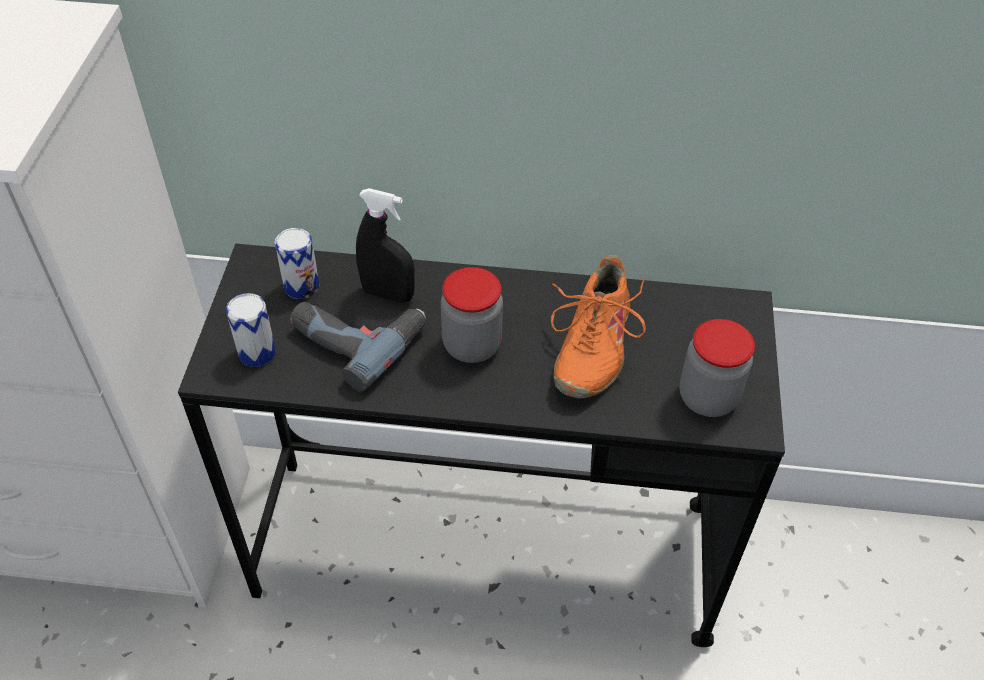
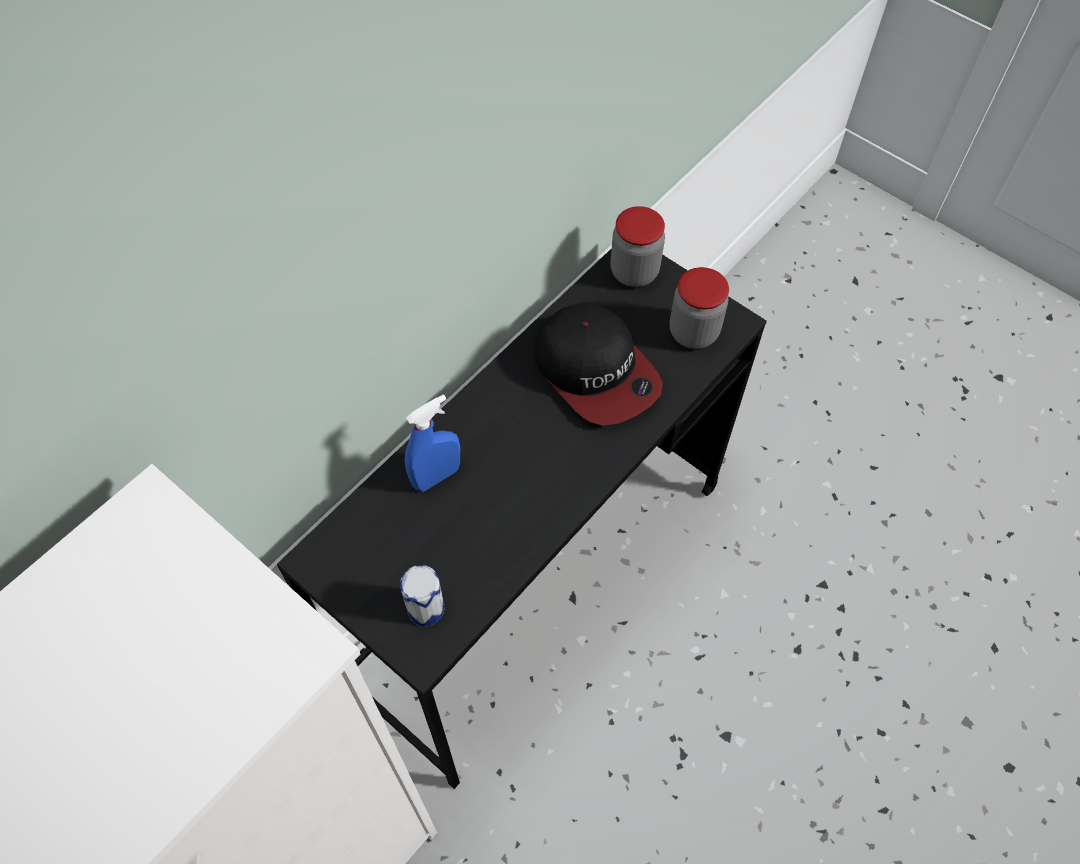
camera: 55 degrees left, 10 degrees up
can [275,228,319,299] -> none
power drill [290,302,426,391] -> none
black spray bottle [356,188,415,303] -> blue spray bottle [405,394,460,492]
jar [441,267,503,363] -> jar moved to [610,206,665,287]
orange shoe [551,255,646,398] -> cap [534,302,663,426]

